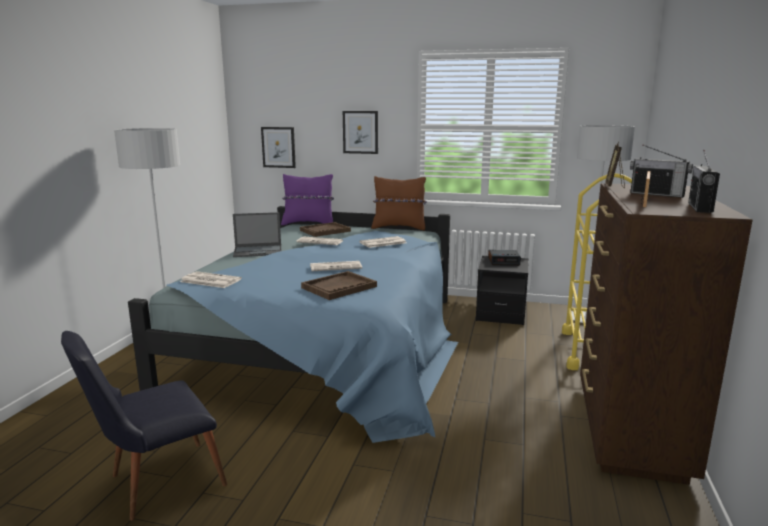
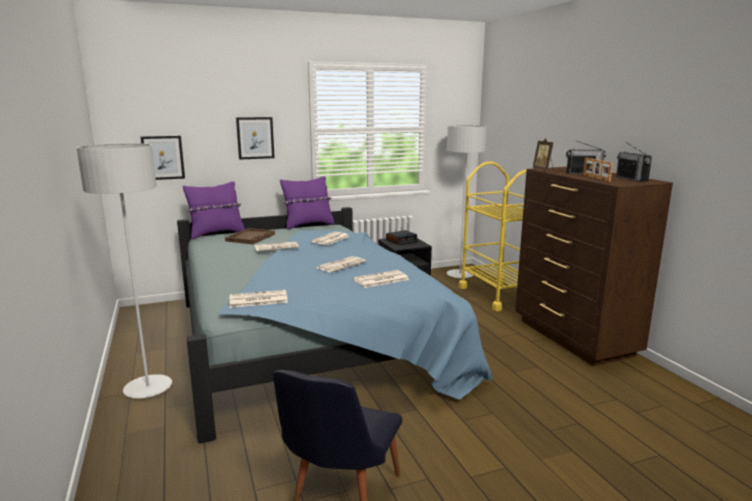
camera: 35 degrees left, 0 degrees up
laptop [233,212,282,257] -> none
brown tray [301,271,377,300] -> newspaper [353,270,409,288]
brown pillow [371,176,427,231] -> purple pillow [280,176,334,230]

